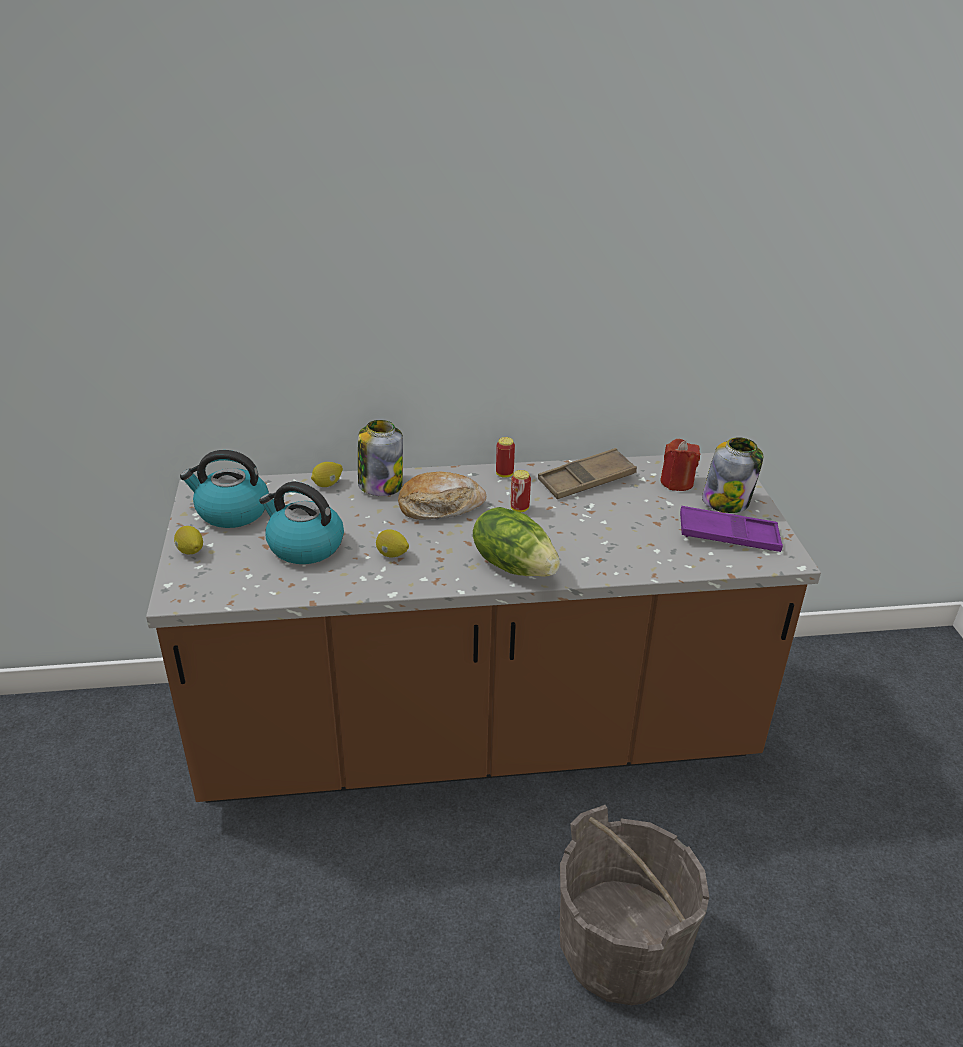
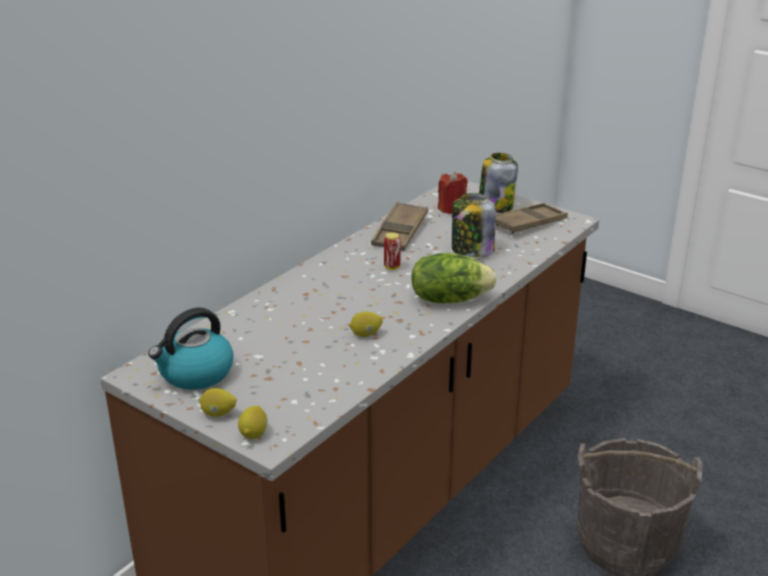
camera: 45 degrees left, 5 degrees down
kettle [259,482,344,564] -> none
lemon [311,462,343,487] -> lemon moved to [238,406,267,439]
jar [358,420,403,496] -> jar moved to [452,193,496,257]
bread [398,472,486,520] -> none
can [496,437,515,478] -> none
purple tray [680,506,783,552] -> brown tray [495,203,568,234]

